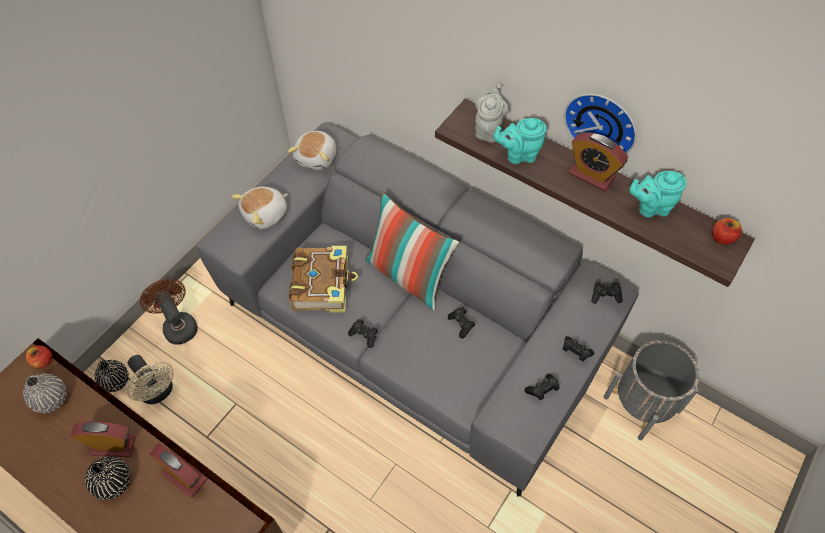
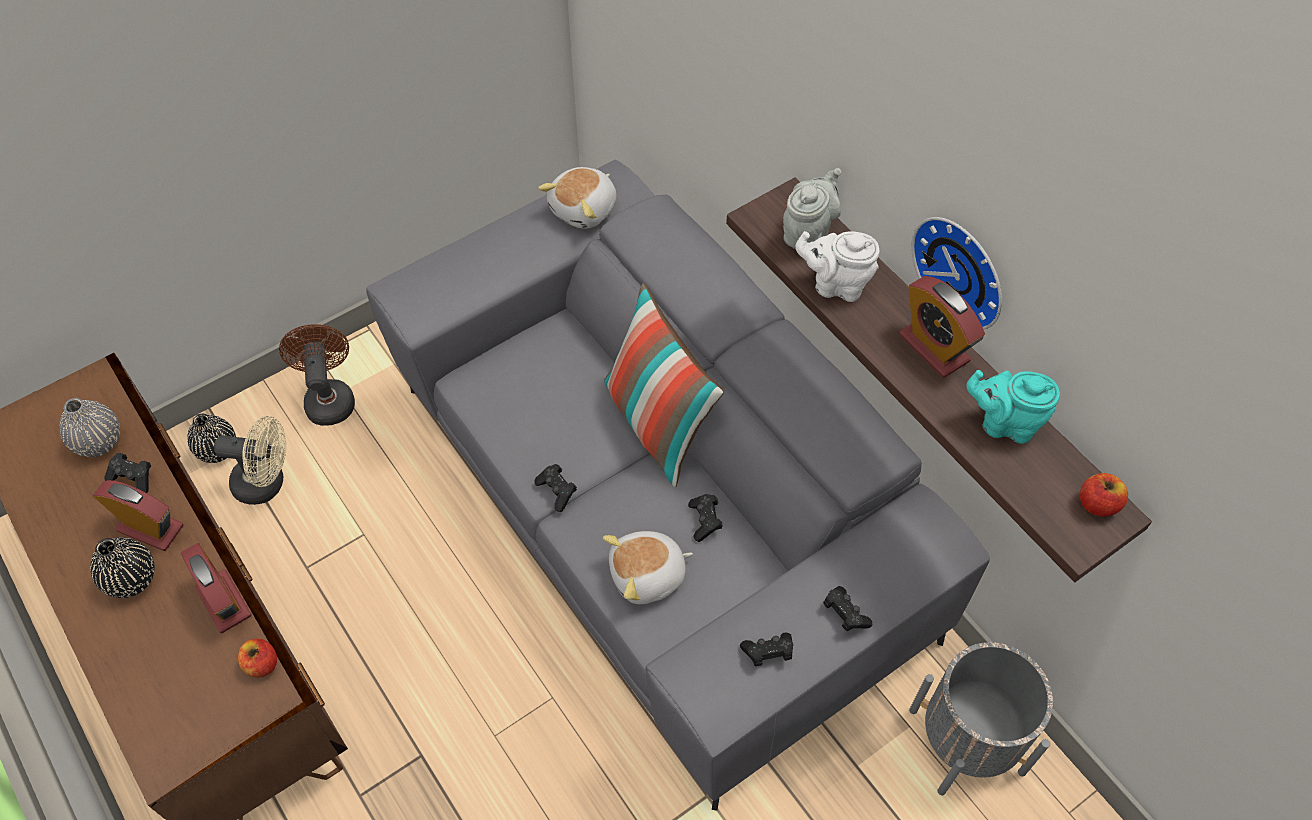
camera: 20 degrees right, 0 degrees up
apple [26,345,52,368] -> apple moved to [238,639,277,677]
beige fan [127,355,174,404] -> beige fan turned 60 degrees counterclockwise [214,416,286,505]
plush toy [232,187,288,229] -> plush toy moved to [603,531,693,604]
book [289,246,358,313] -> none
turquoise teapot [494,118,546,164] -> white teapot [796,231,879,302]
black game controller [591,282,623,304] -> black game controller moved to [104,453,151,493]

